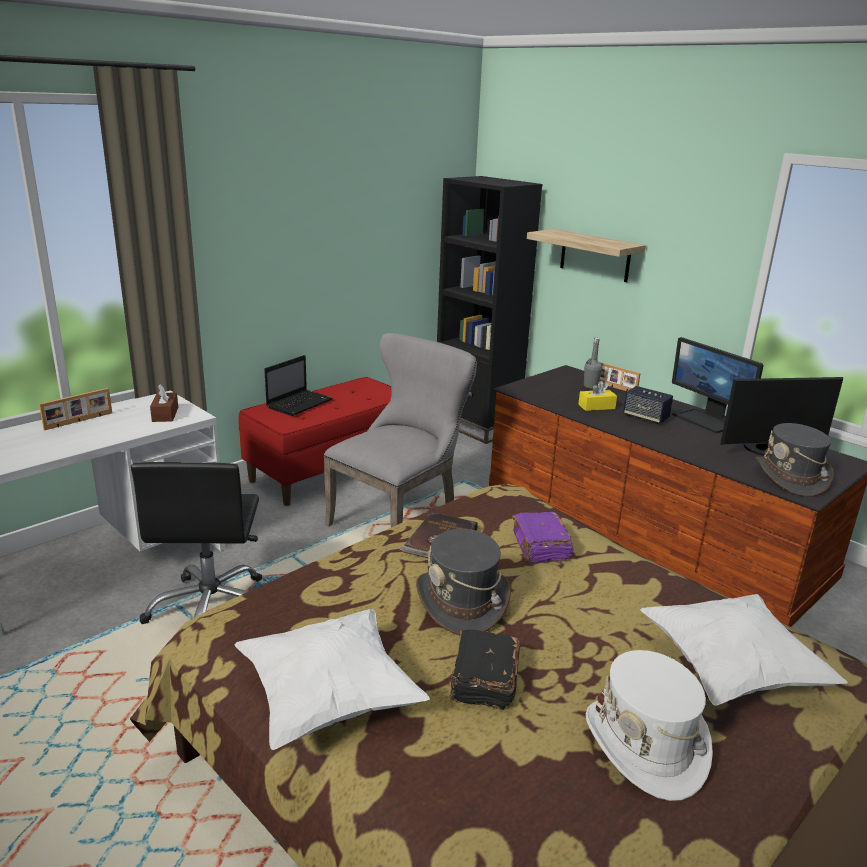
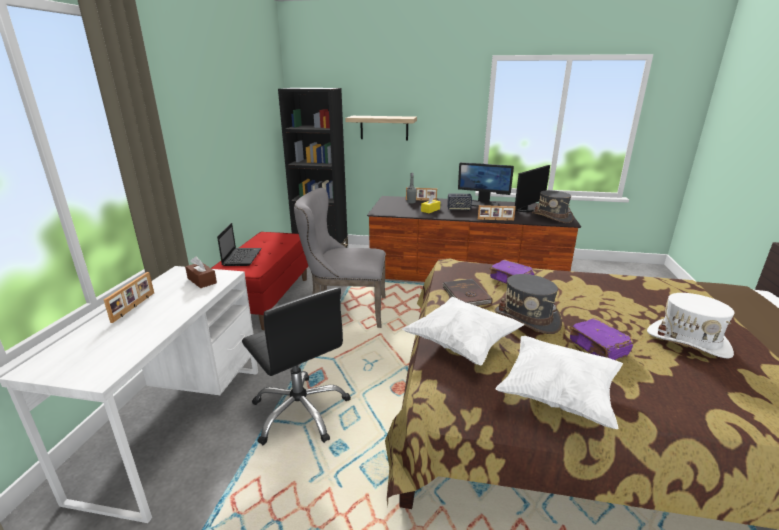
camera: 35 degrees left, 0 degrees up
grey chair [323,333,477,527] -> grey chair turned 90 degrees counterclockwise [294,188,386,328]
black book [449,630,520,710] -> purple book [569,319,633,360]
white pillow [640,594,848,706] -> white pillow moved to [402,297,525,365]
none -> picture frame [478,205,516,221]

